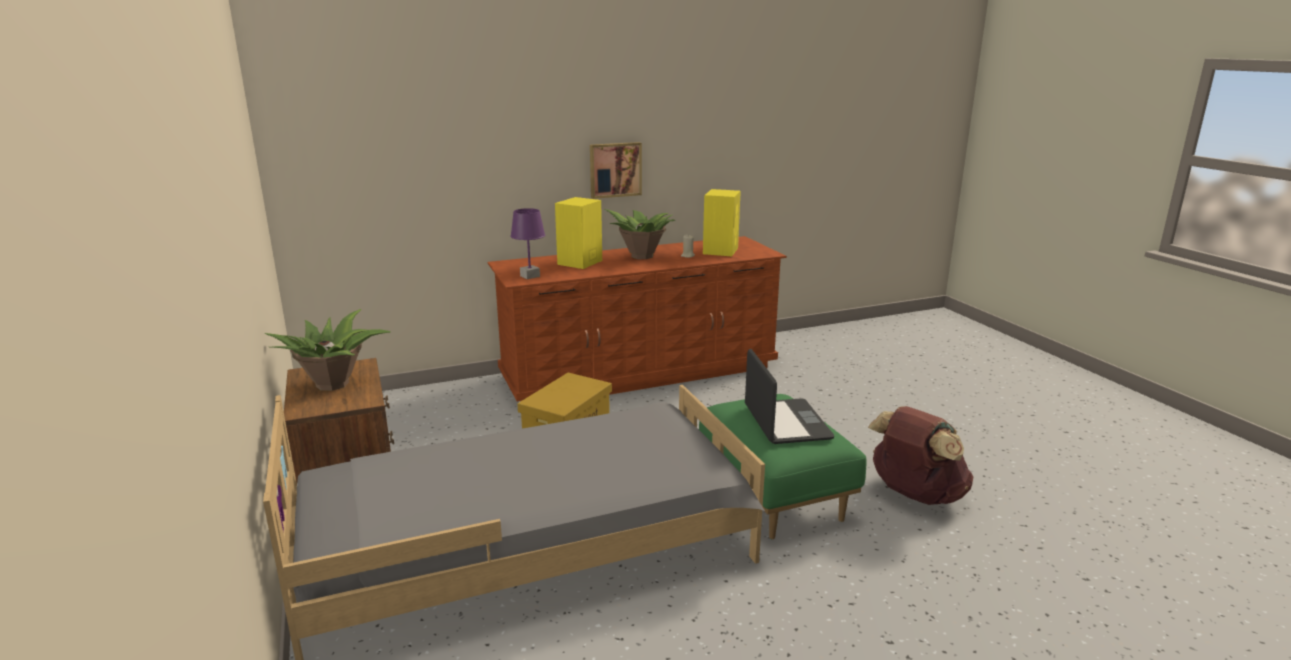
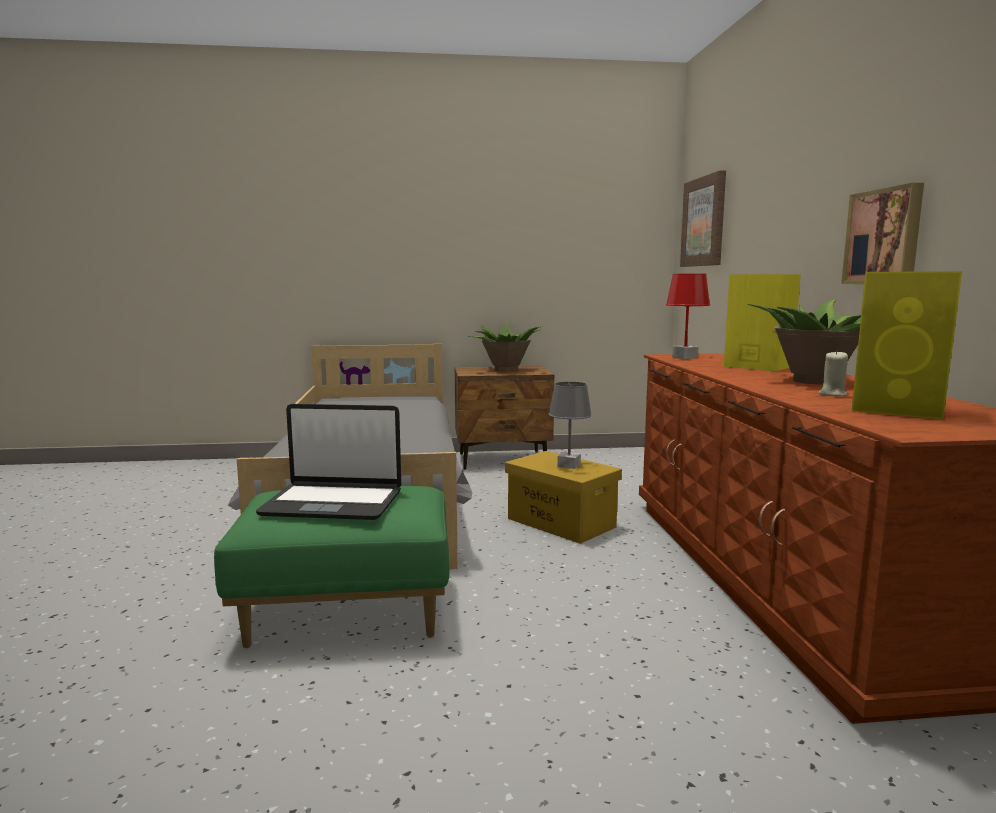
camera: 105 degrees right, 10 degrees down
purple table lamp [510,208,545,279] -> red table lamp [666,274,710,359]
brown backpack [868,406,973,505] -> none
none -> grey table lamp [549,382,592,469]
none -> picture [680,170,726,267]

